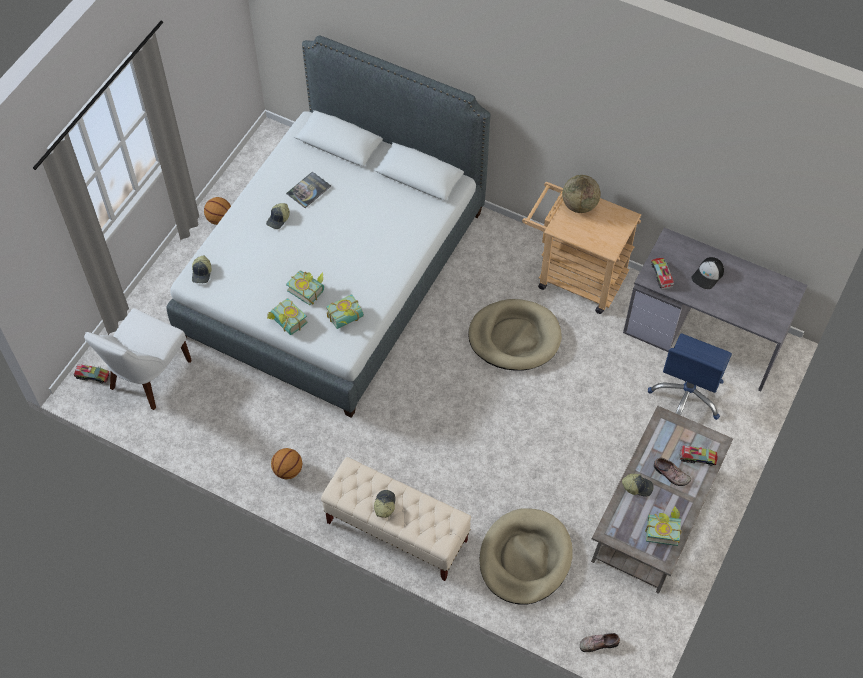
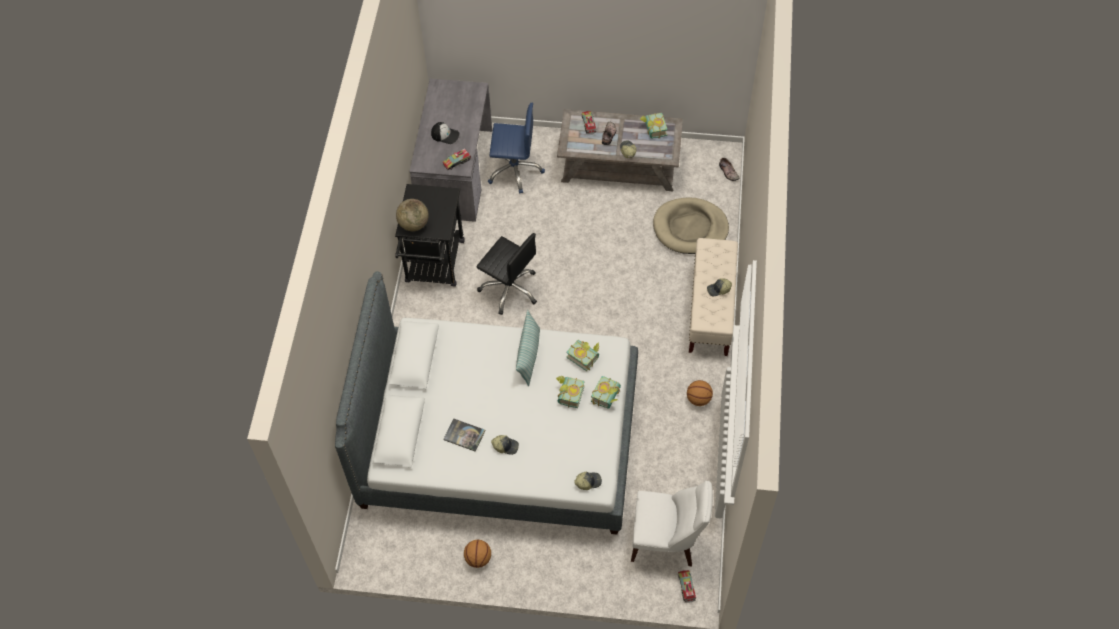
camera: 110 degrees left, 0 degrees up
beige dog bed [468,299,562,371] -> black office chair [476,233,537,315]
beige cart [522,182,641,314] -> black cart [395,184,465,287]
none -> pillow [516,310,540,386]

